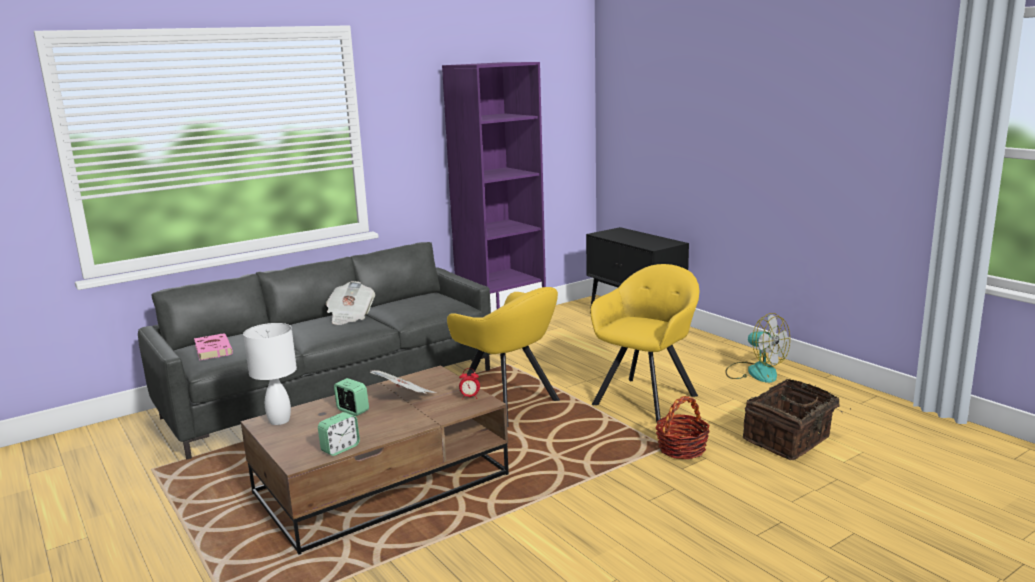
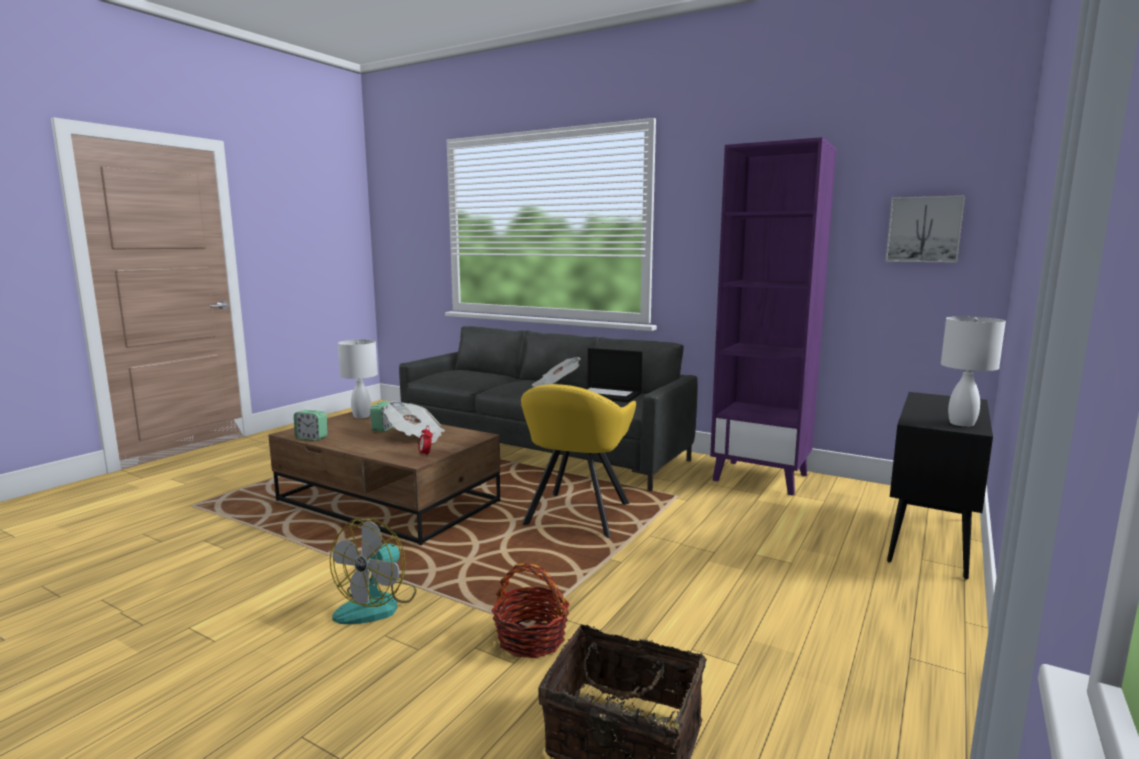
camera: 65 degrees right, 5 degrees down
pink book [194,333,233,360] -> none
yellow armchair [591,264,700,423] -> none
fan [725,313,790,383] -> fan moved to [330,517,416,624]
none -> laptop [583,348,642,402]
none -> picture [886,195,965,263]
none -> white table lamp [941,317,1006,427]

